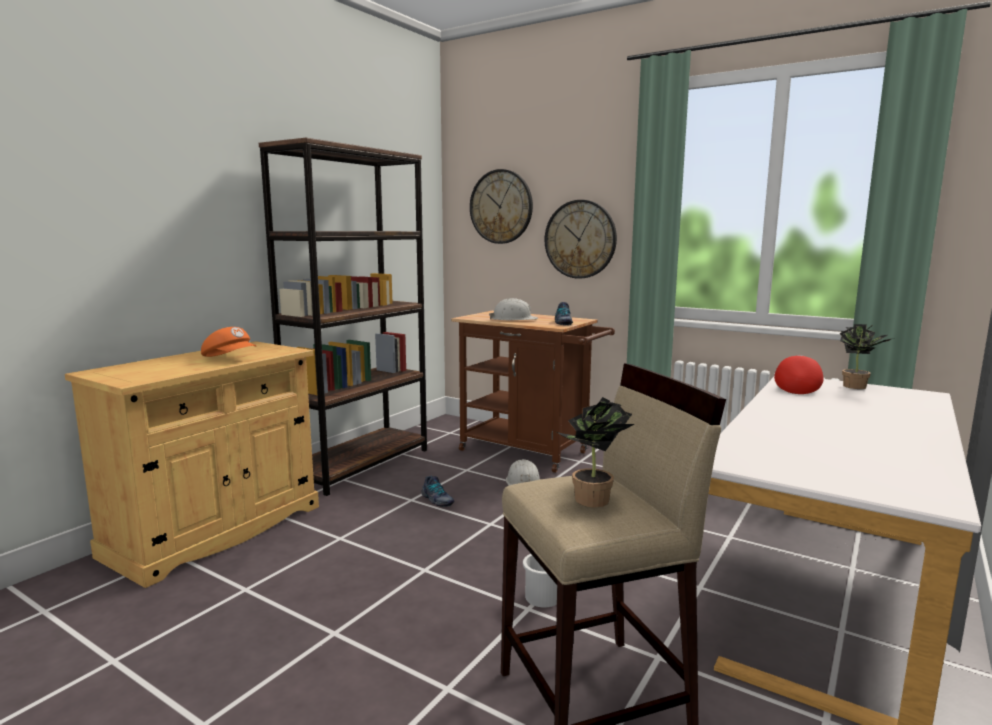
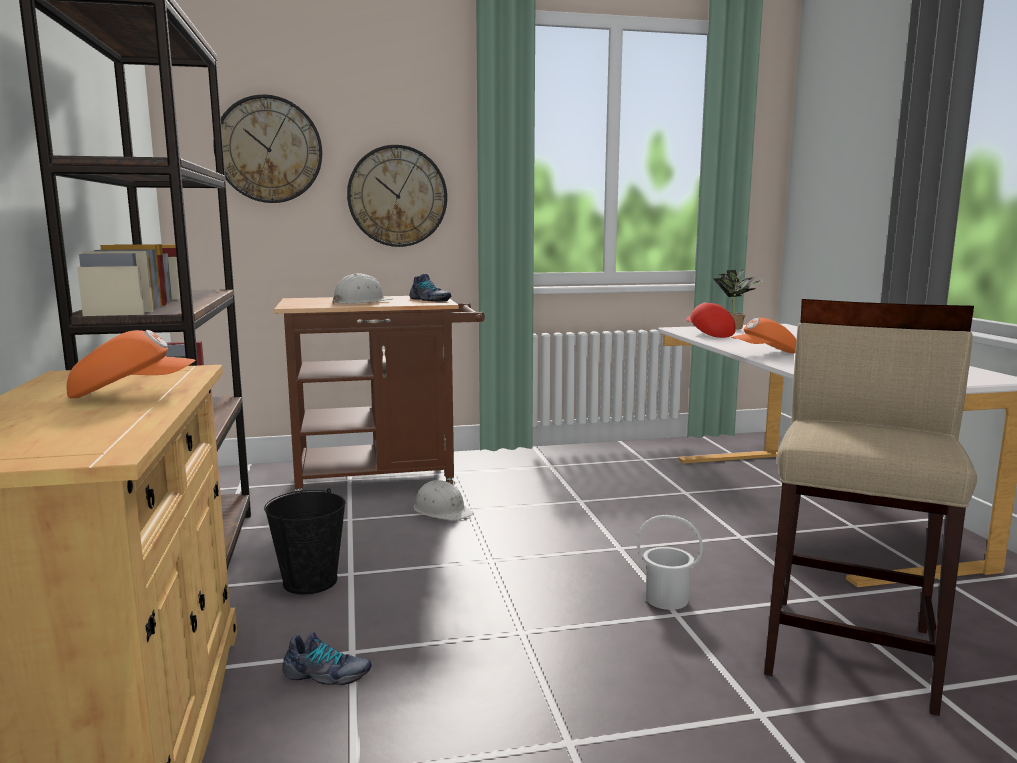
camera: 45 degrees left, 0 degrees up
shoe [421,476,455,507] -> shoe moved to [282,632,372,685]
potted plant [557,397,634,507] -> none
none -> black bucket [264,488,346,594]
none -> orange cap [731,318,796,353]

